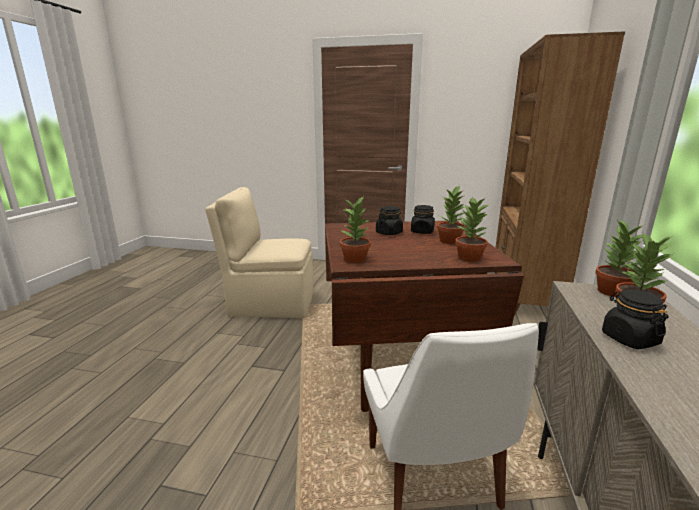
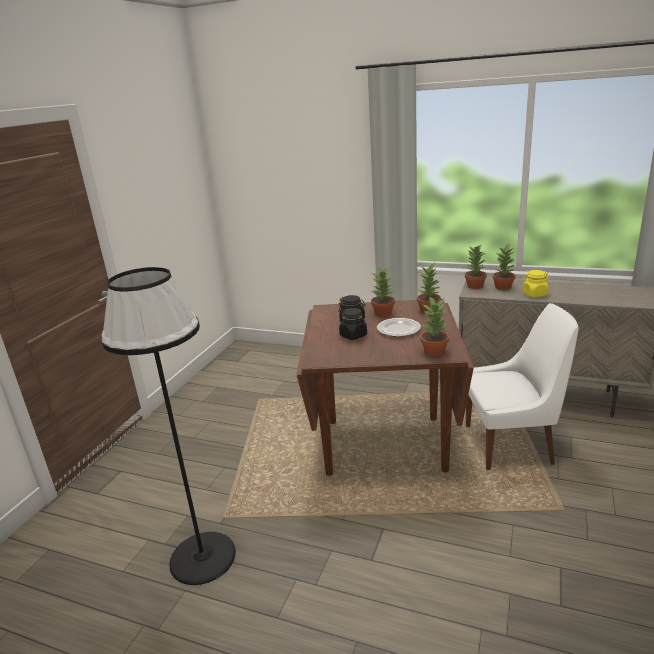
camera: 80 degrees left, 5 degrees up
beige chair [205,187,313,318] -> black floor lamp [101,267,236,585]
brown bookcase [494,31,625,314] -> none
black jar [602,290,668,349] -> yellow jar [522,270,549,297]
none -> plate [377,318,421,337]

